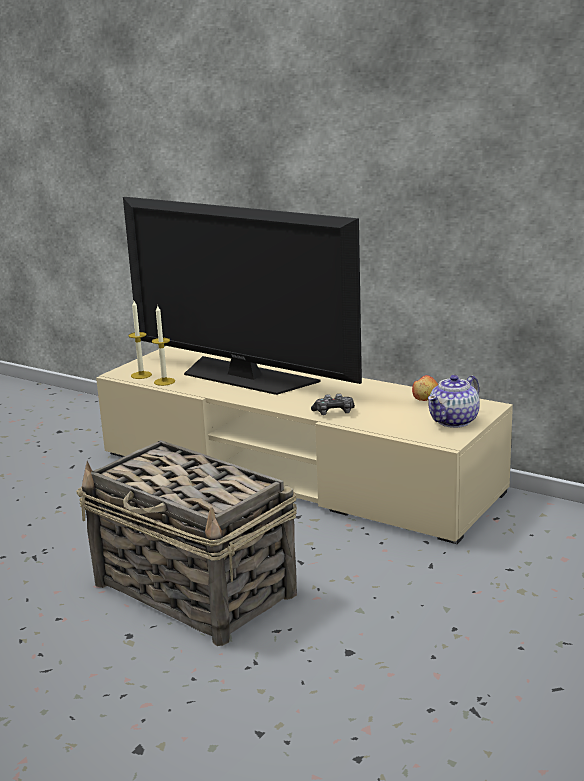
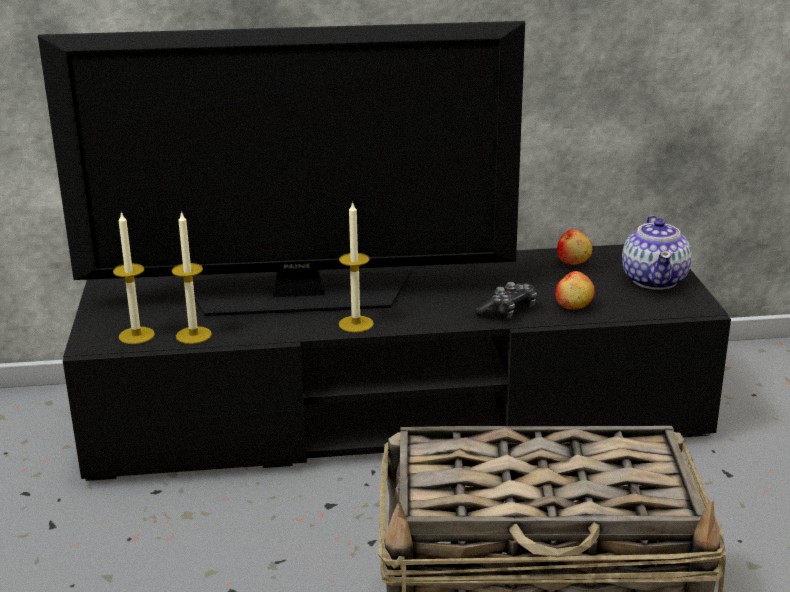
camera: 40 degrees left, 5 degrees up
beige tv stand [96,346,513,544] -> black tv stand [63,244,731,481]
none -> candle [339,201,374,332]
none -> apple [555,271,595,309]

